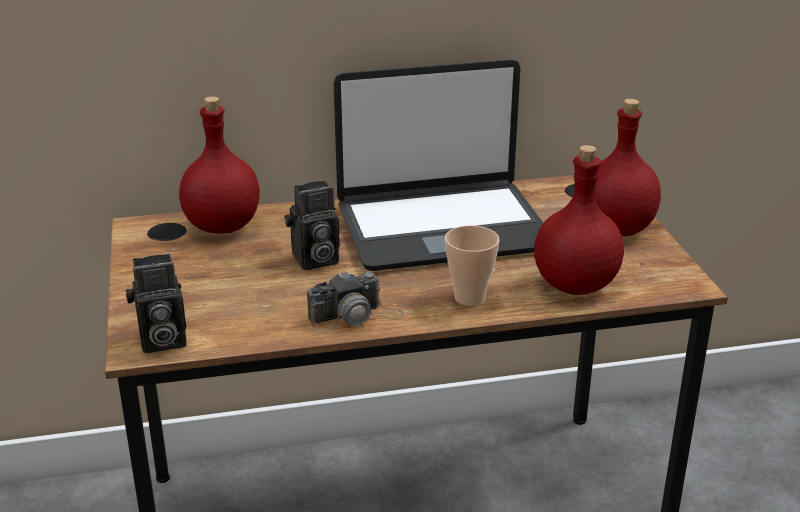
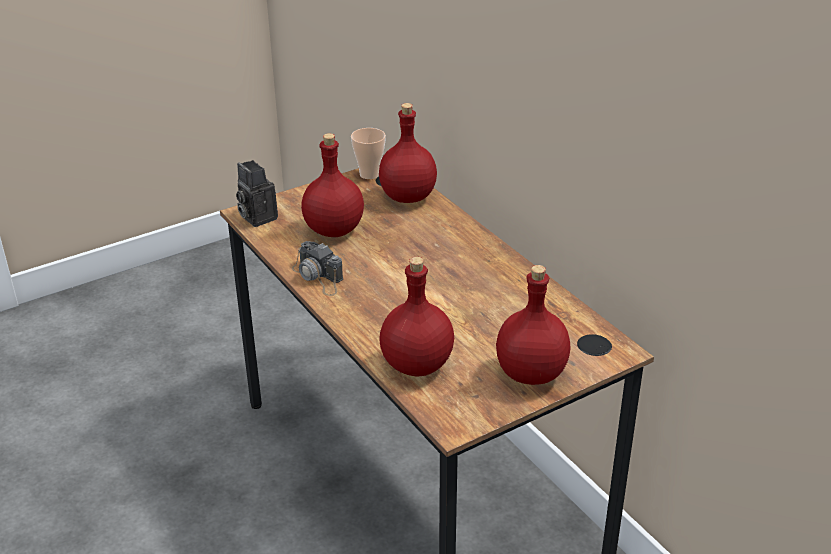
camera: 70 degrees right, 5 degrees up
camera [284,180,340,270] -> none
laptop [334,59,543,271] -> none
cup [445,225,500,306] -> cup moved to [351,128,386,179]
none -> red bottle [301,133,364,237]

